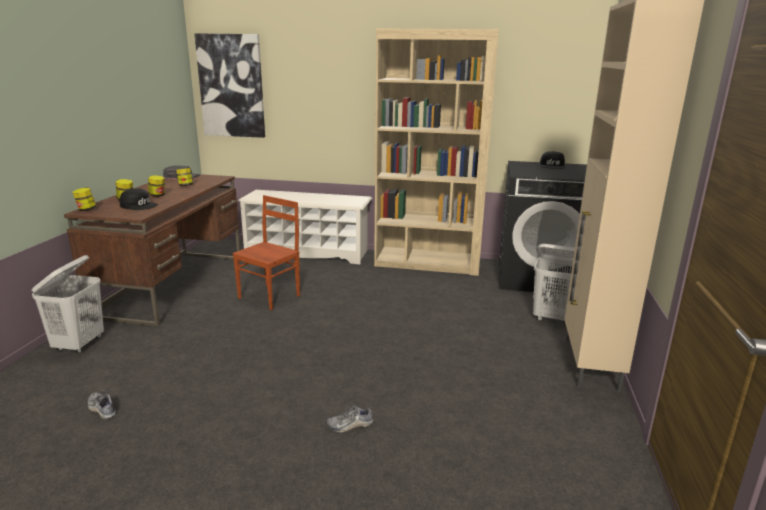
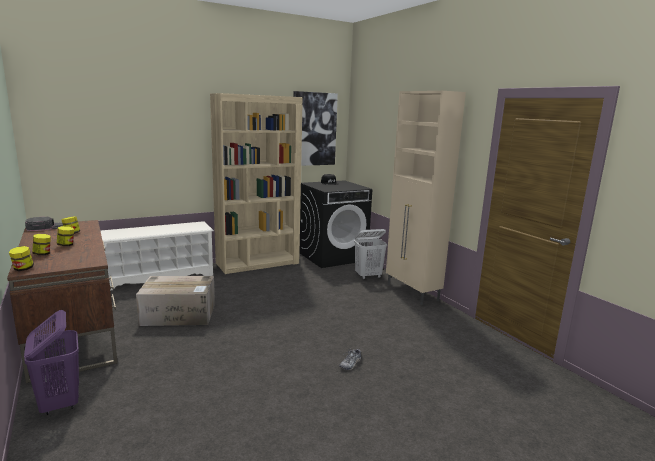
camera: 40 degrees left, 5 degrees down
white laundry basket [32,255,104,353] -> purple laundry basket [24,310,79,415]
shoe [87,390,116,419] -> none
black cap [120,188,158,210] -> none
picture [194,34,265,138] -> picture moved to [293,91,338,166]
brown chair [232,195,300,310] -> cardboard box [136,276,215,326]

